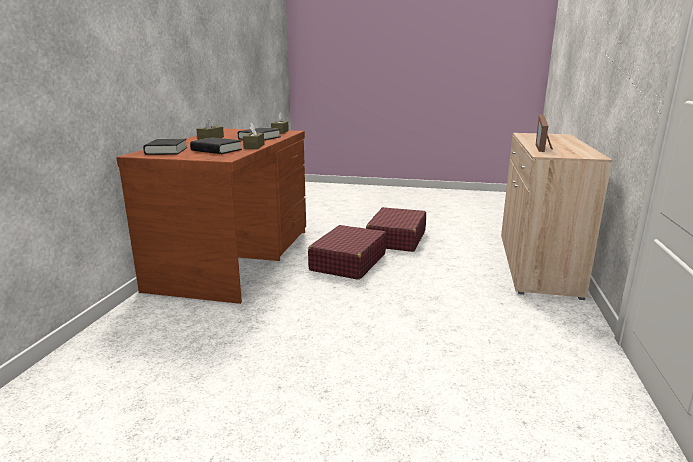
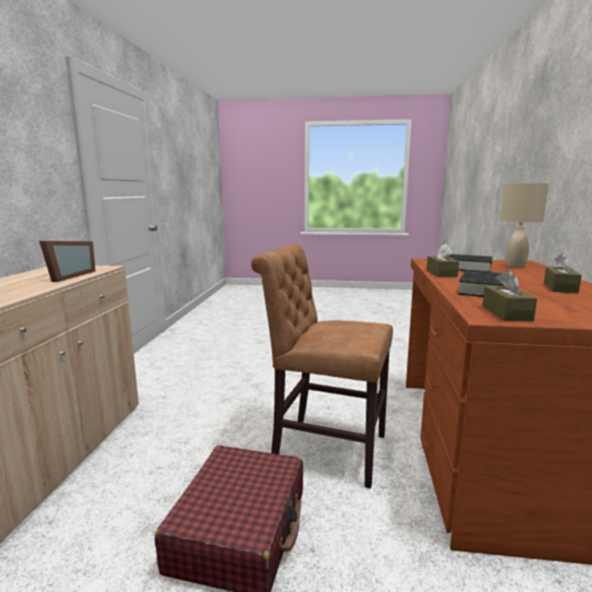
camera: 175 degrees right, 5 degrees down
black book [143,138,187,155] -> beige table lamp [500,182,549,268]
red suitcase [308,225,386,280] -> brown chair [251,244,393,489]

